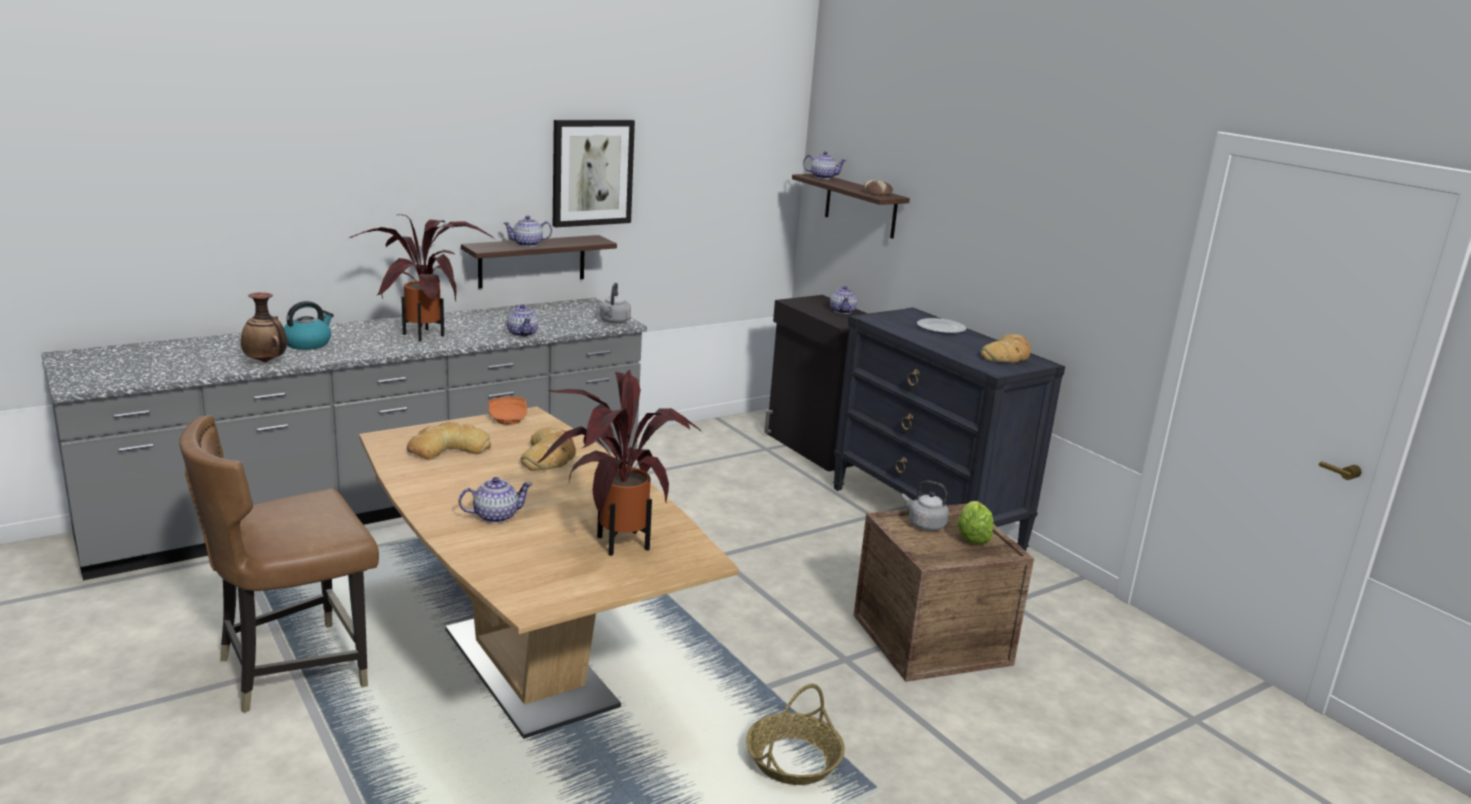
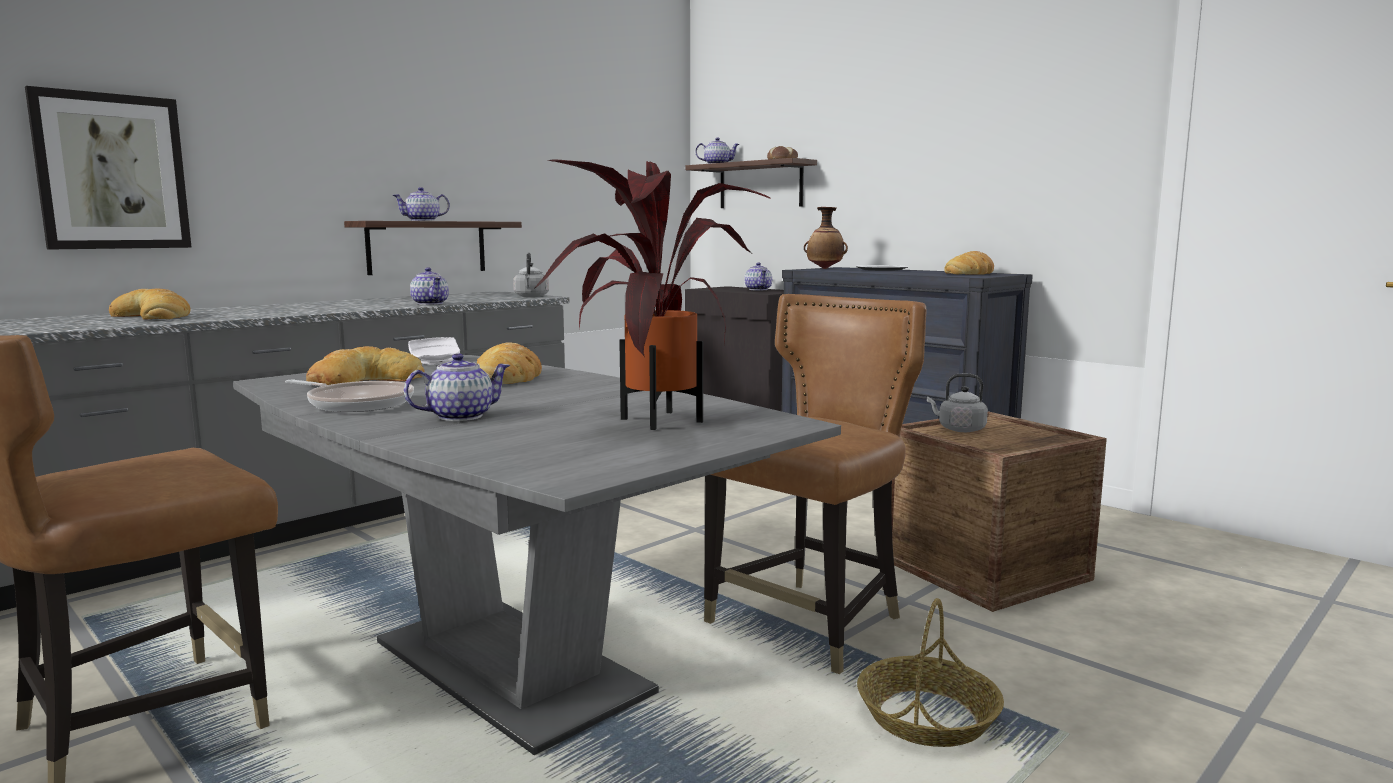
camera: 10 degrees left, 10 degrees down
vase [241,292,287,362] -> vase moved to [804,207,848,269]
kettle [284,301,334,350] -> bread [109,288,191,319]
potted plant [349,214,495,341] -> none
brown dining table [359,407,739,739] -> grey dining table [233,355,841,755]
orange plate [489,397,527,425] -> white plate [408,337,460,365]
picture [553,120,635,228] -> picture moved to [25,86,192,250]
lettuce [957,501,994,544] -> none
none -> frying pan [285,380,414,412]
none -> brown chair [704,294,927,674]

